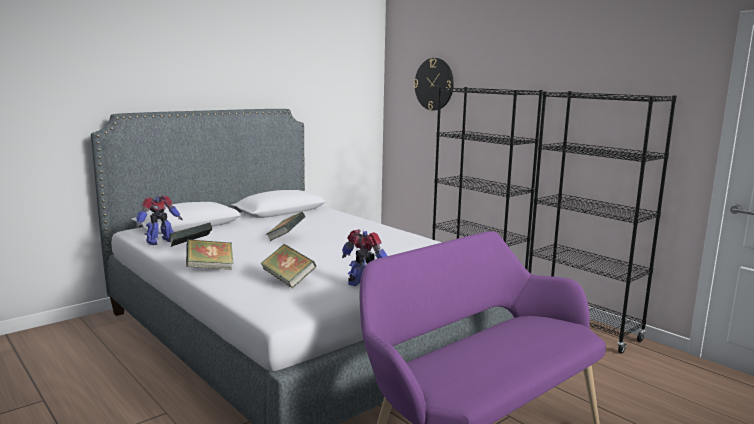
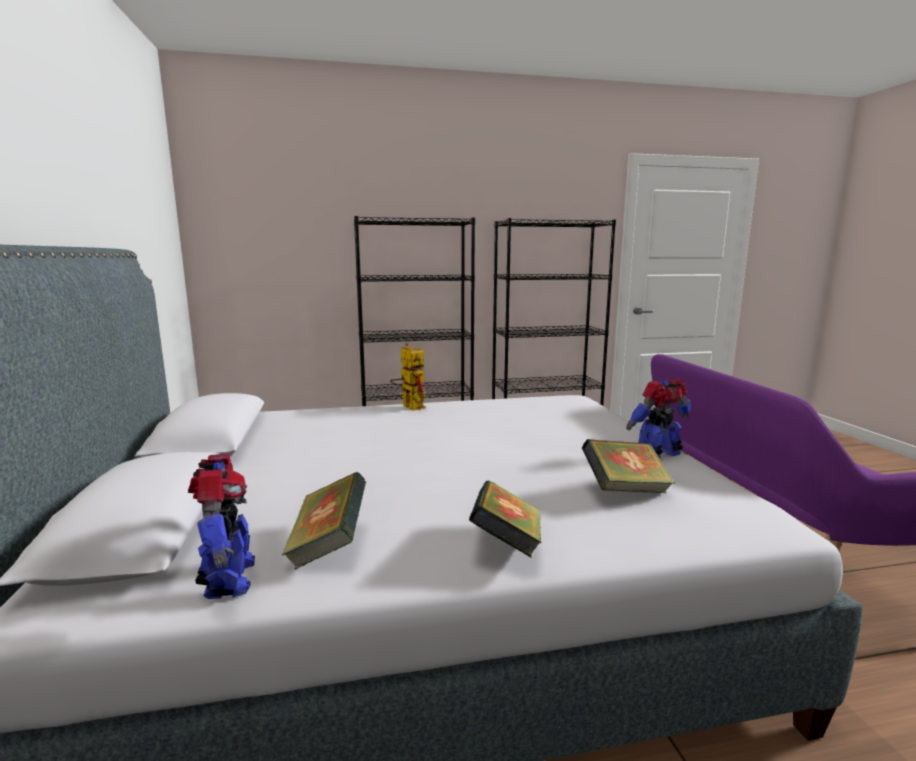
camera: 60 degrees left, 0 degrees up
book [267,212,305,241] -> none
wall clock [414,58,454,110] -> none
none -> toy robot [390,343,426,410]

